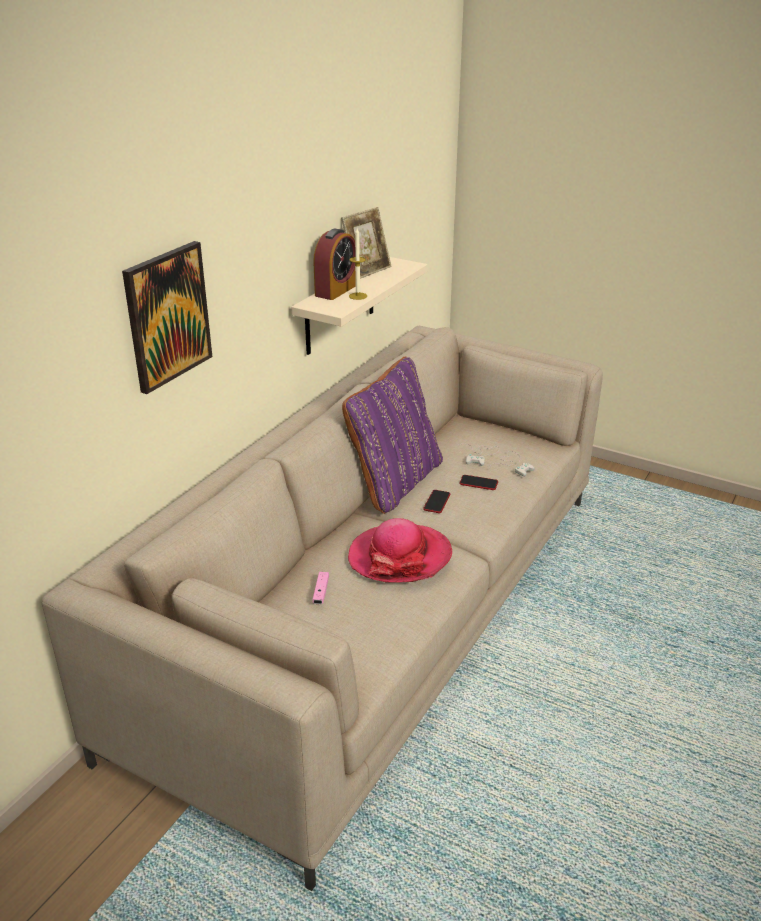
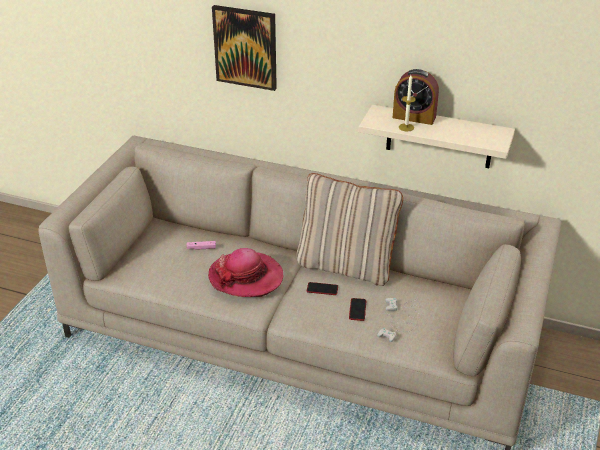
camera: 80 degrees right, 5 degrees up
picture frame [341,207,392,279] -> none
purple pillow [342,357,443,514] -> beige pillow [297,173,403,286]

